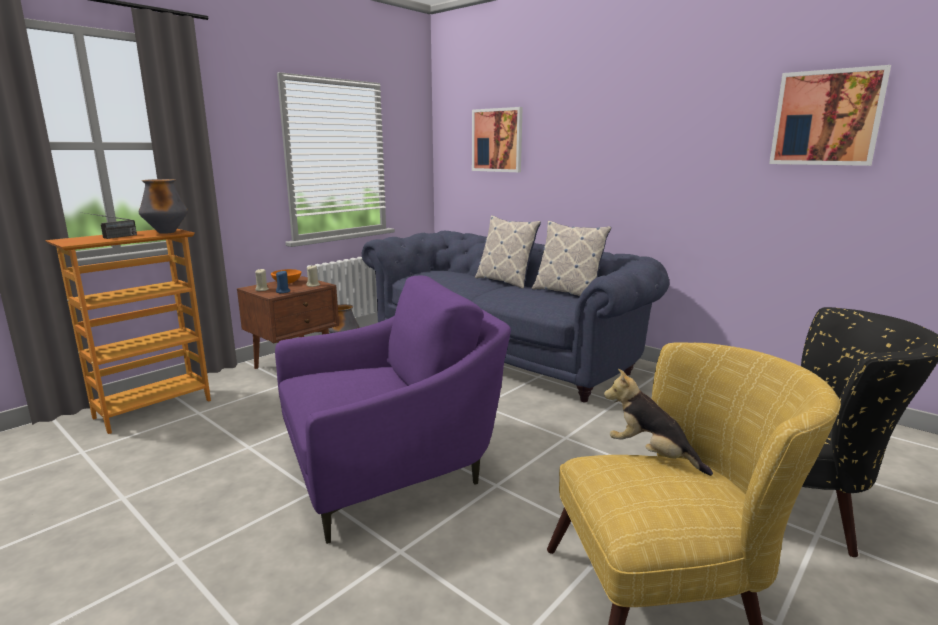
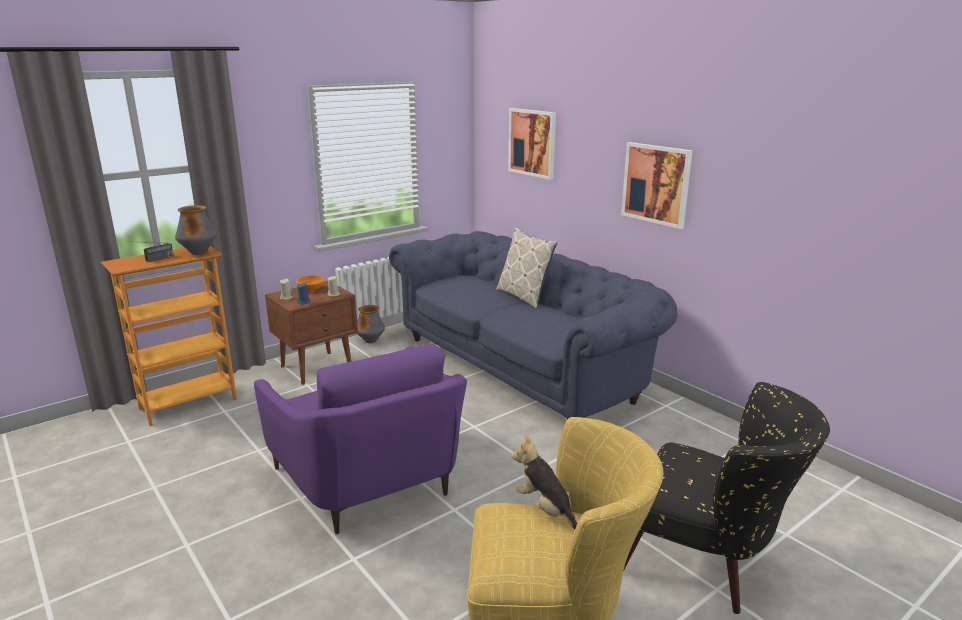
camera: 10 degrees right, 5 degrees up
purple armchair [275,276,511,544] -> purple armchair turned 75 degrees clockwise [254,344,467,534]
pillow [532,221,611,296] -> none
picture [769,65,891,166] -> picture moved to [621,142,693,229]

